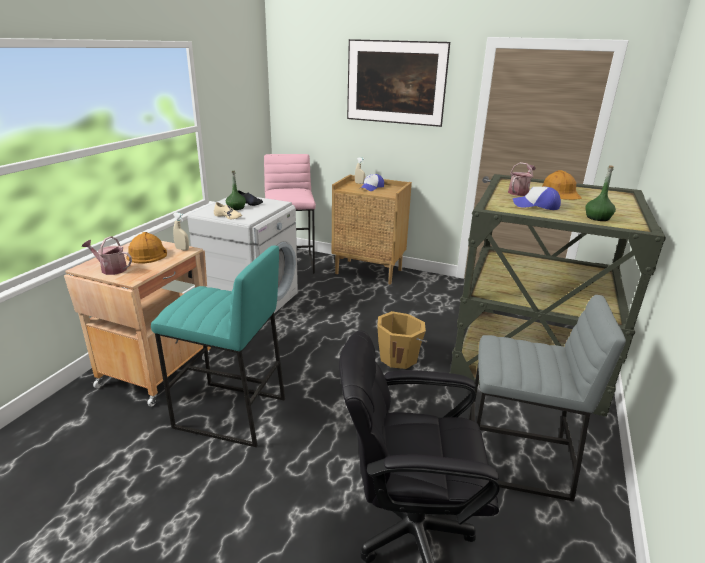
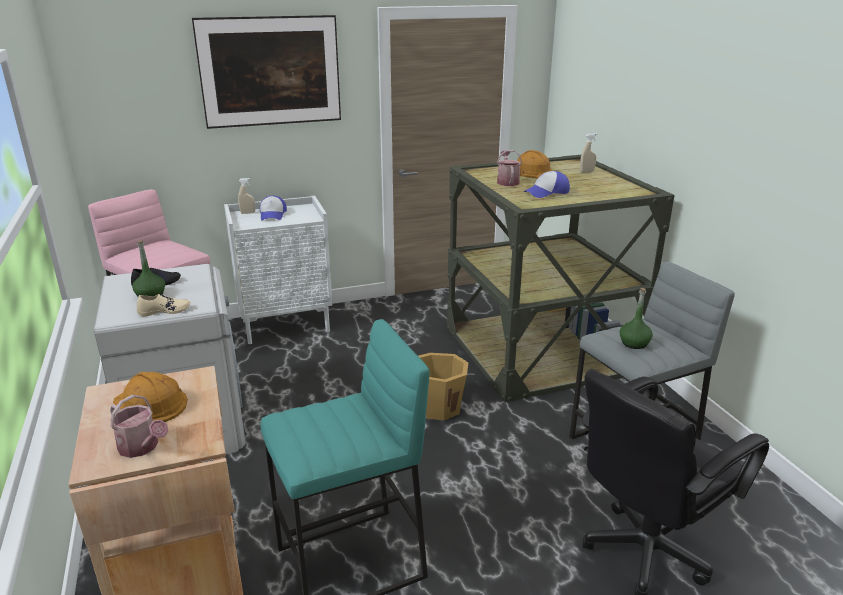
camera: 40 degrees left, 0 degrees up
watering can [82,236,132,275] -> watering can turned 120 degrees counterclockwise [110,395,168,458]
beige spray bottle [173,212,189,251] -> beige spray bottle moved to [580,133,597,173]
brown cabinet [332,175,412,285] -> white cabinet [224,195,333,344]
green bottle [585,165,616,221] -> green bottle moved to [620,288,653,349]

